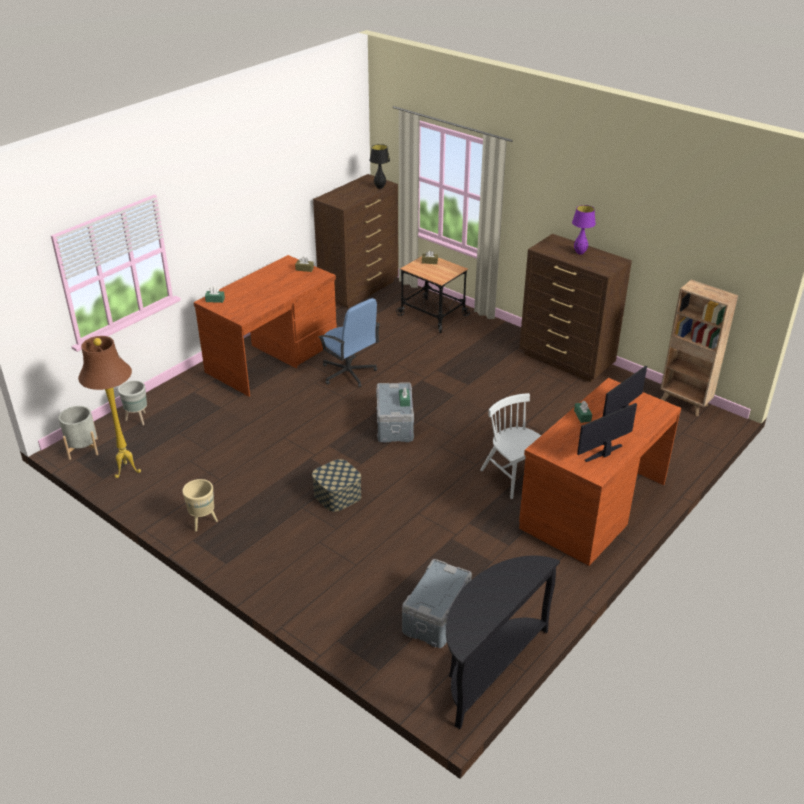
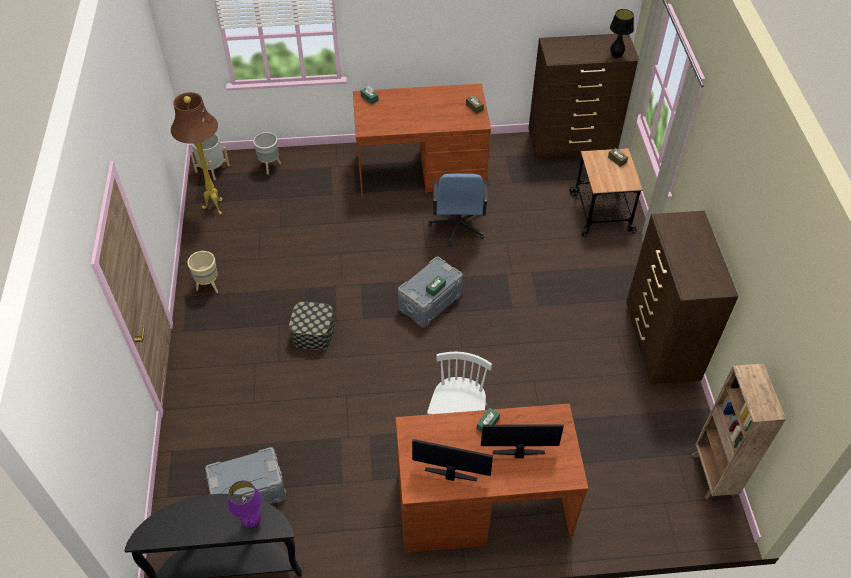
camera: 45 degrees right, 15 degrees up
purple table lamp [572,205,596,255] -> purple table lamp moved to [228,480,262,528]

